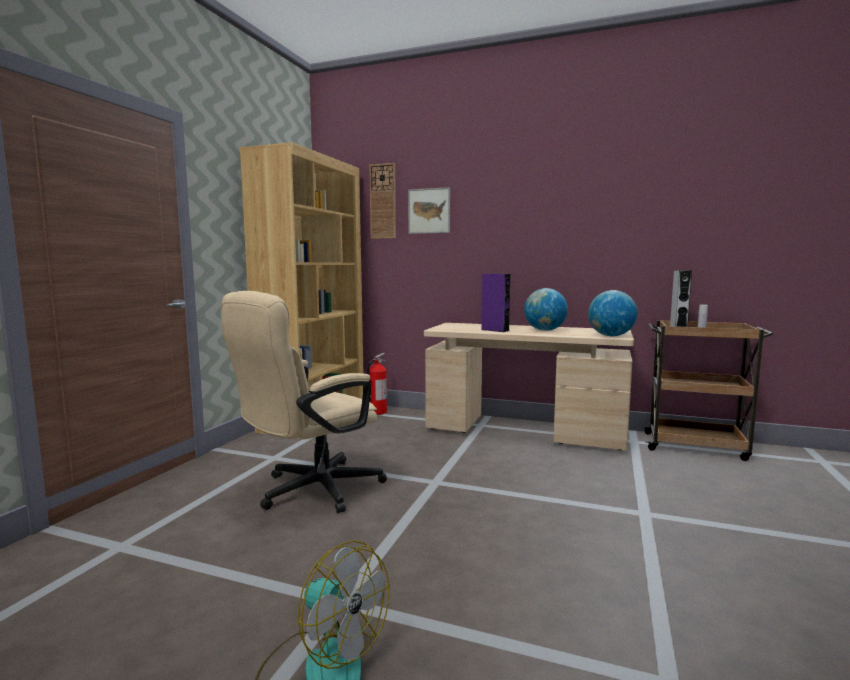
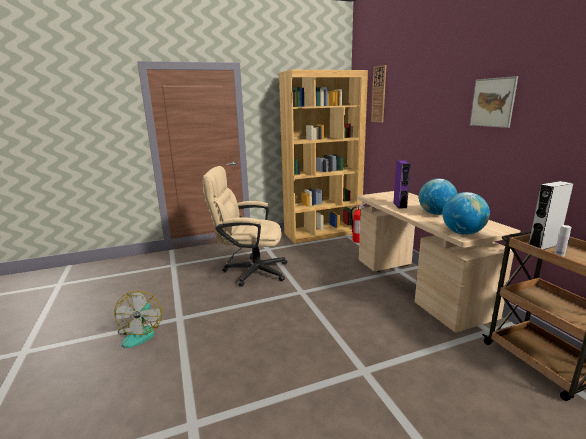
camera: 50 degrees right, 10 degrees up
picture [408,187,450,234] -> picture moved to [470,76,518,128]

